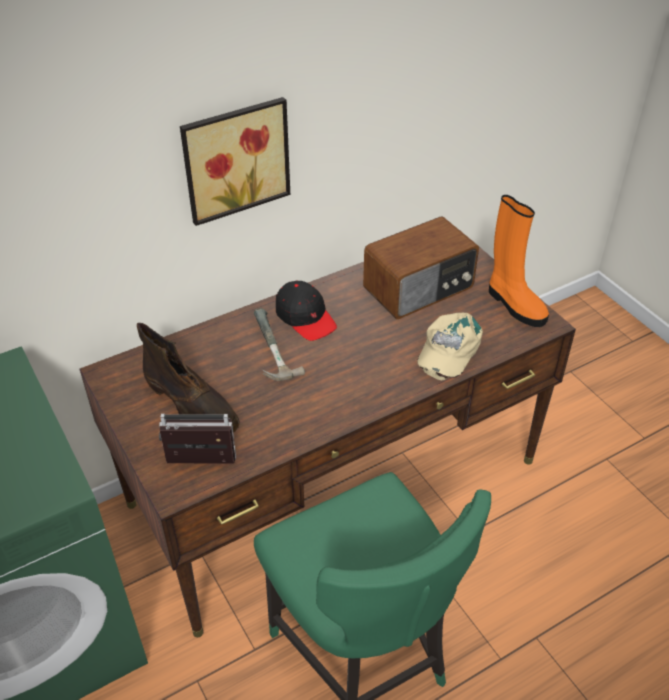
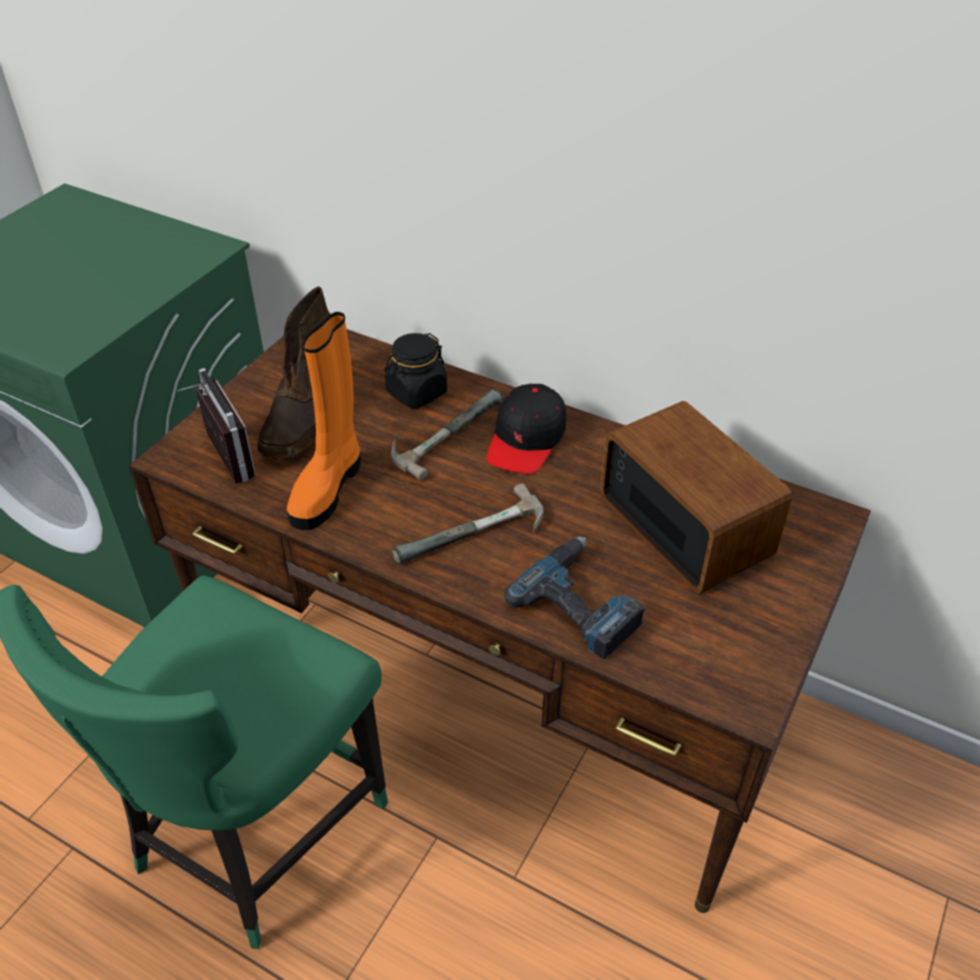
camera: 60 degrees right, 0 degrees up
picture [180,97,290,226] -> none
radio [363,217,479,319] -> radio turned 150 degrees counterclockwise [600,401,792,594]
beige cap [417,313,483,380] -> power drill [504,537,646,659]
orange boot [489,195,549,327] -> orange boot moved to [287,312,361,530]
none -> black jar [385,333,447,408]
none -> hammer [392,483,544,564]

